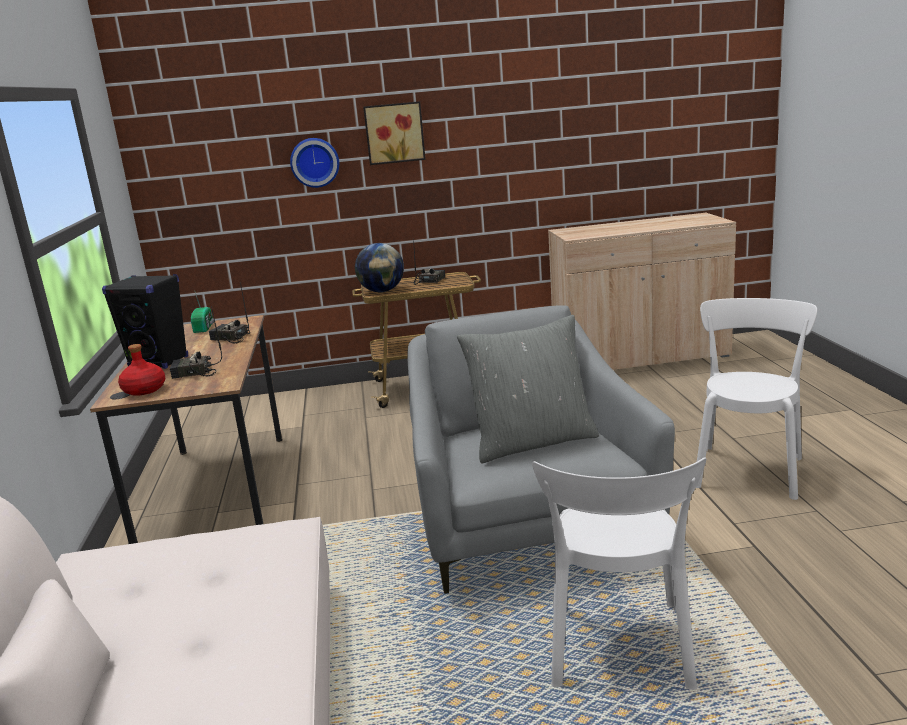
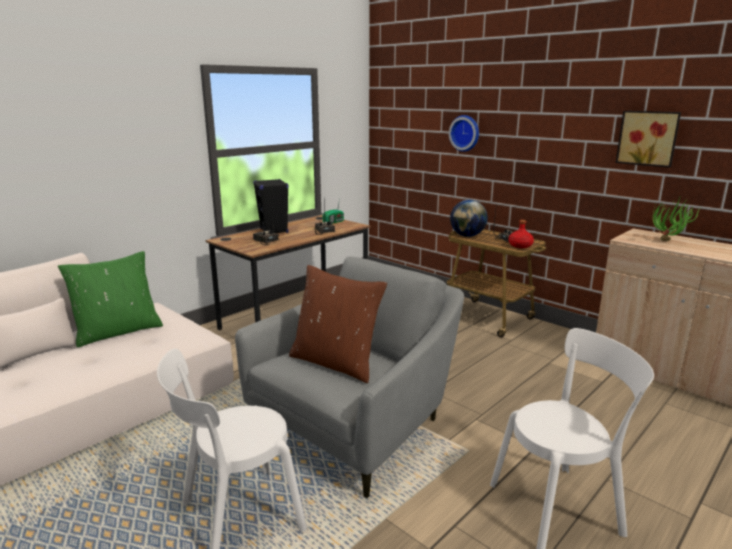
camera: 50 degrees right, 0 degrees up
red bottle [118,344,165,396] -> red bottle moved to [508,220,534,248]
picture [363,101,426,165] -> picture moved to [616,111,681,168]
grey pillow [457,315,599,463] -> brown pillow [289,265,387,383]
none -> green pillow [58,251,163,347]
none -> potted plant [653,195,700,241]

